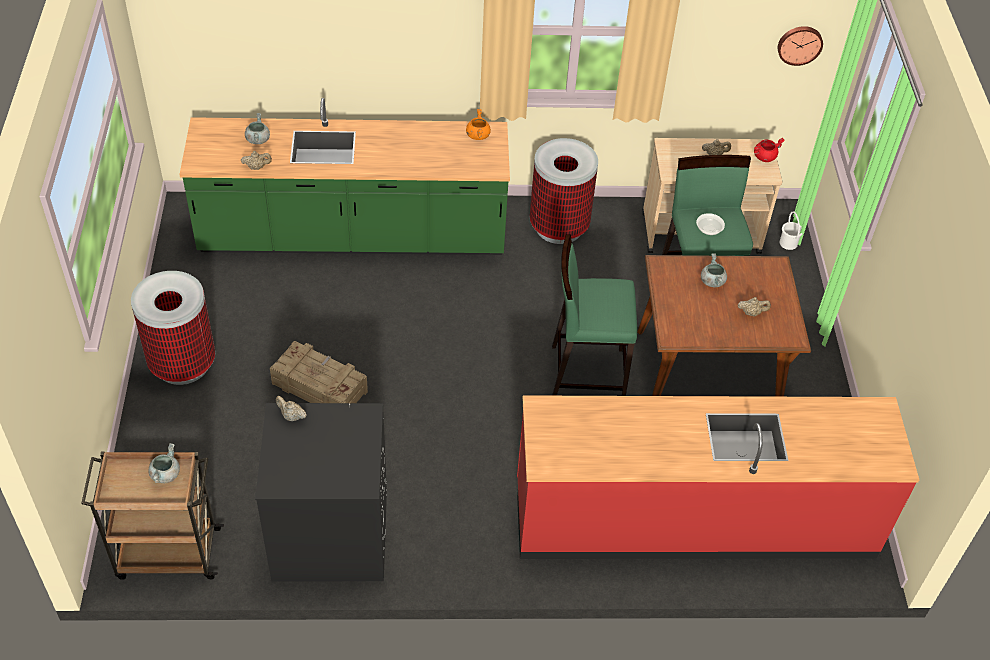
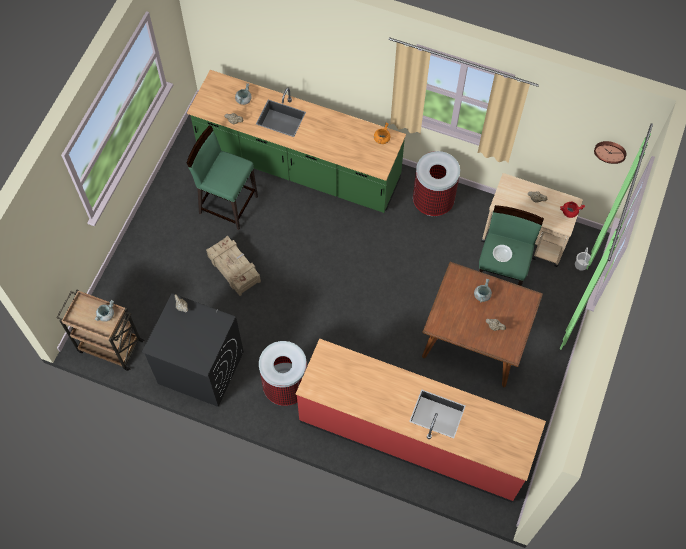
camera: 25 degrees right, 15 degrees up
trash can [131,271,215,385] -> trash can moved to [259,341,307,406]
green stool [552,234,637,396] -> green stool moved to [187,125,258,230]

